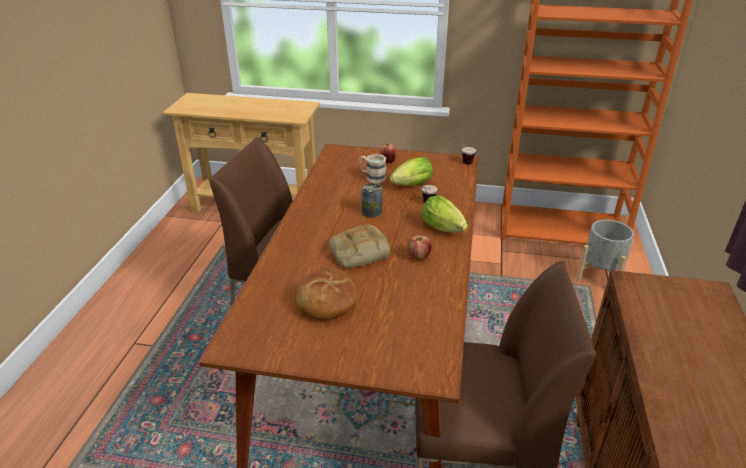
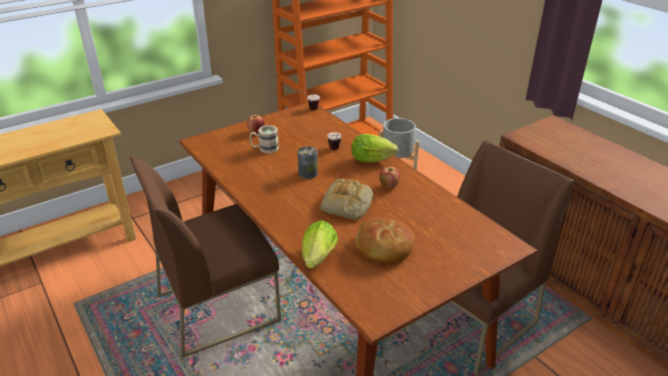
camera: 45 degrees left, 0 degrees up
lettuce [390,157,433,186] -> lettuce moved to [302,220,338,268]

